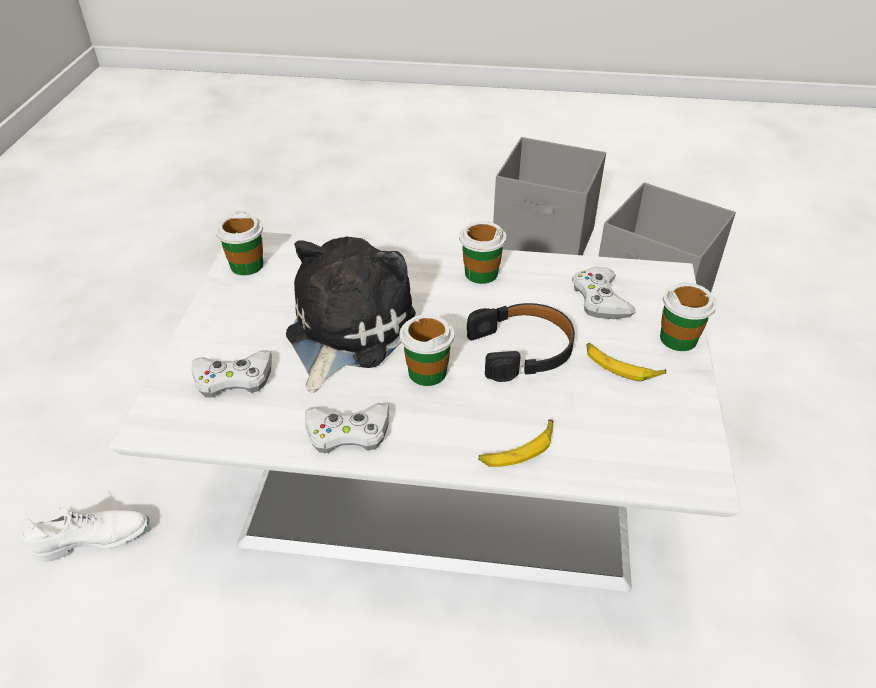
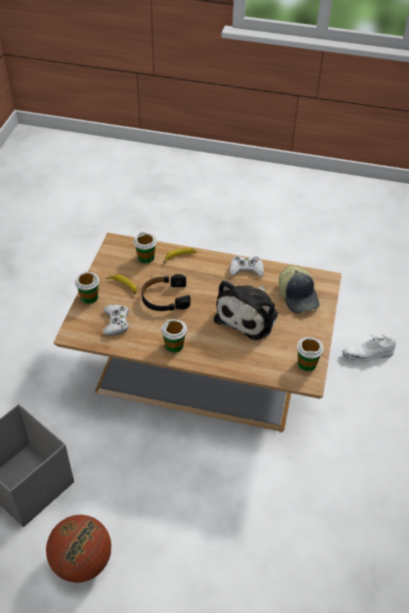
camera: 175 degrees left, 5 degrees up
white coffee table [109,232,741,592] -> brown coffee table [53,233,342,432]
white game controller [192,350,272,398] -> cap [279,266,319,313]
cup [400,314,454,386] -> cup moved to [134,232,157,263]
grey storage box [493,137,606,255] -> basketball [46,515,111,583]

